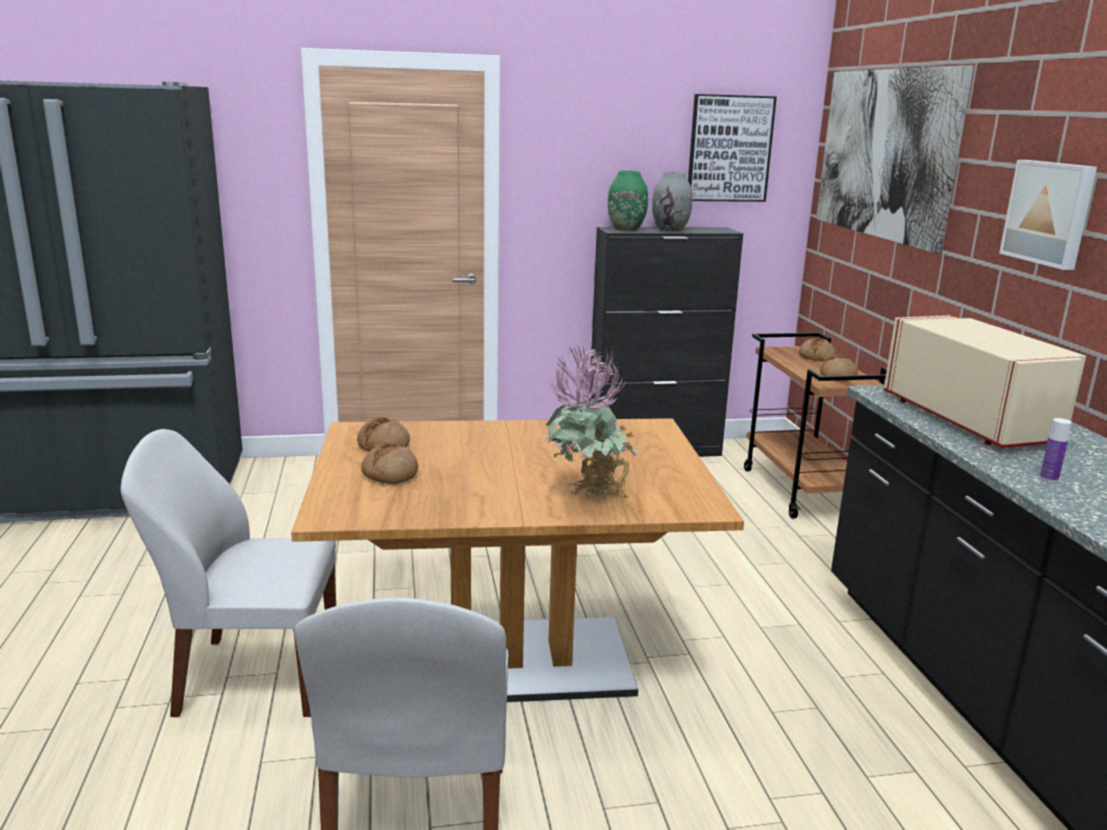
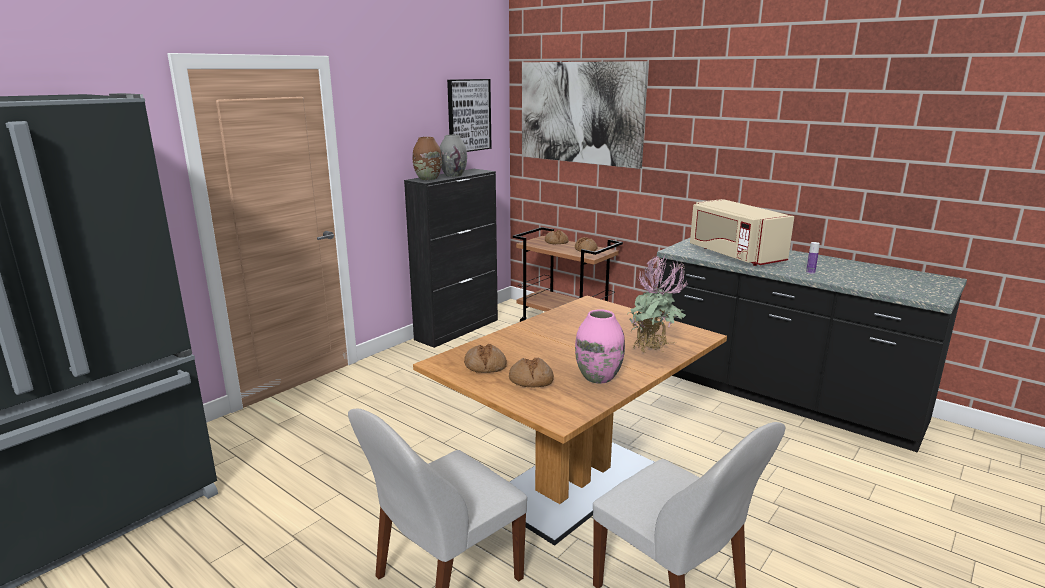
camera: 40 degrees left, 0 degrees up
green vase [608,171,648,231] -> brown vase [413,137,442,180]
beige microwave [884,315,1086,448] -> beige microwave turned 150 degrees counterclockwise [690,199,794,266]
picture [999,160,1097,270] -> none
none -> pink vase [575,309,625,384]

